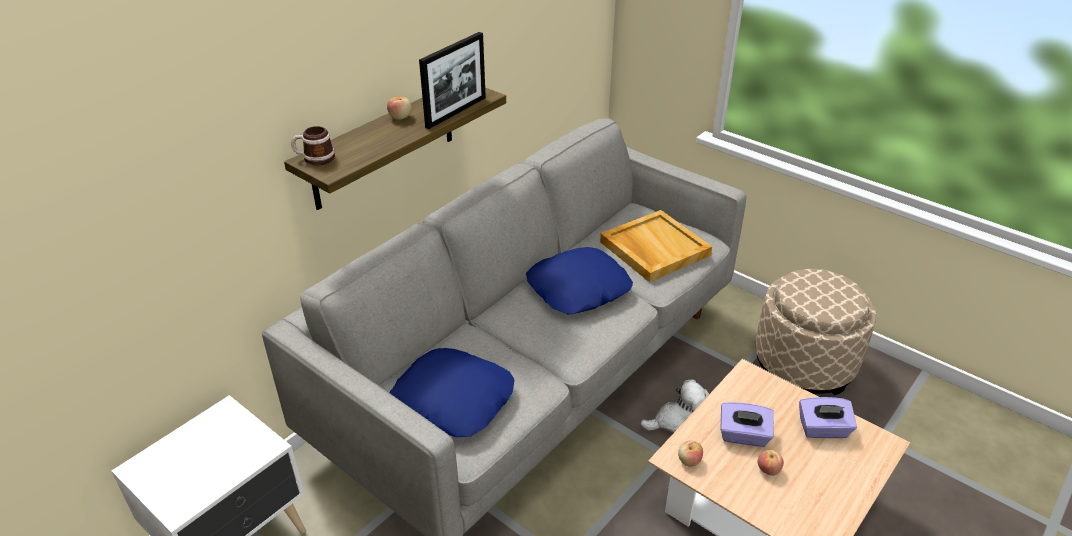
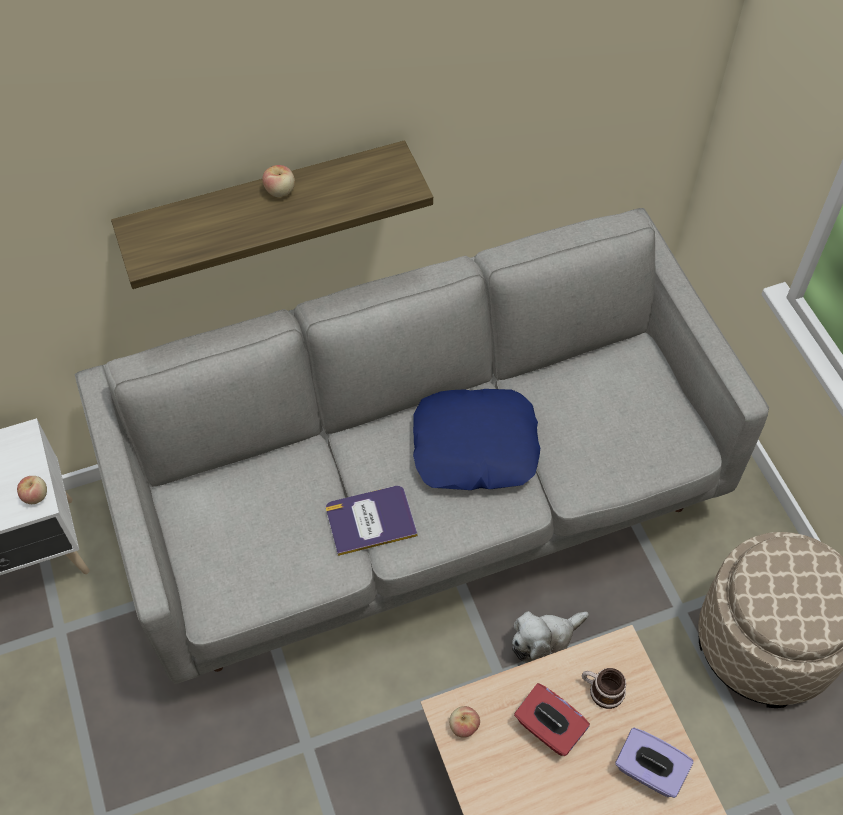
camera: 30 degrees right, 20 degrees up
mug [291,126,335,165] -> mug moved to [582,668,626,709]
blue pillow [389,348,514,437] -> none
picture frame [419,32,486,129] -> none
beige tray [600,210,712,282] -> none
plush toy [640,379,709,433] -> plush toy turned 135 degrees clockwise [512,611,589,664]
purple tissue box [720,402,774,447] -> red tissue box [514,683,590,756]
apple [758,450,784,476] -> apple moved to [17,476,47,504]
none -> book [326,486,418,556]

